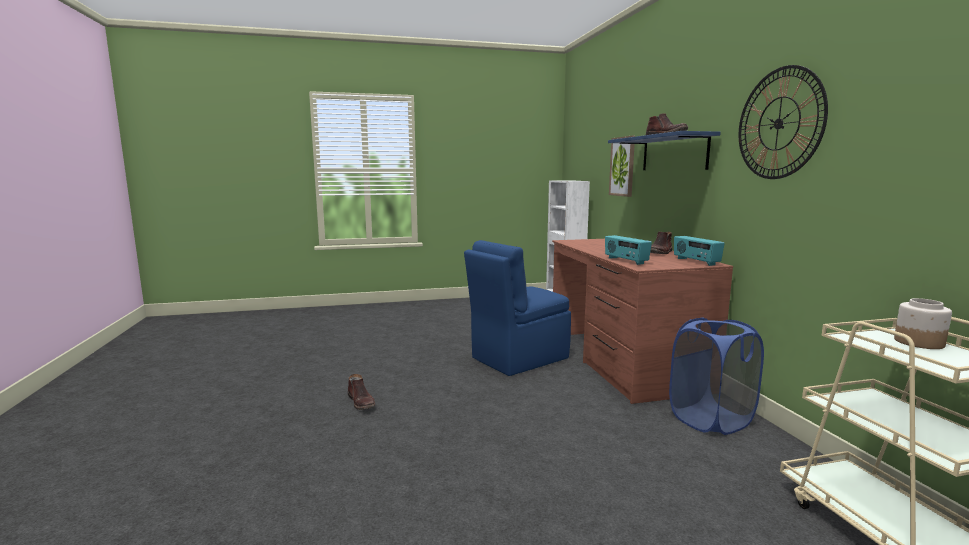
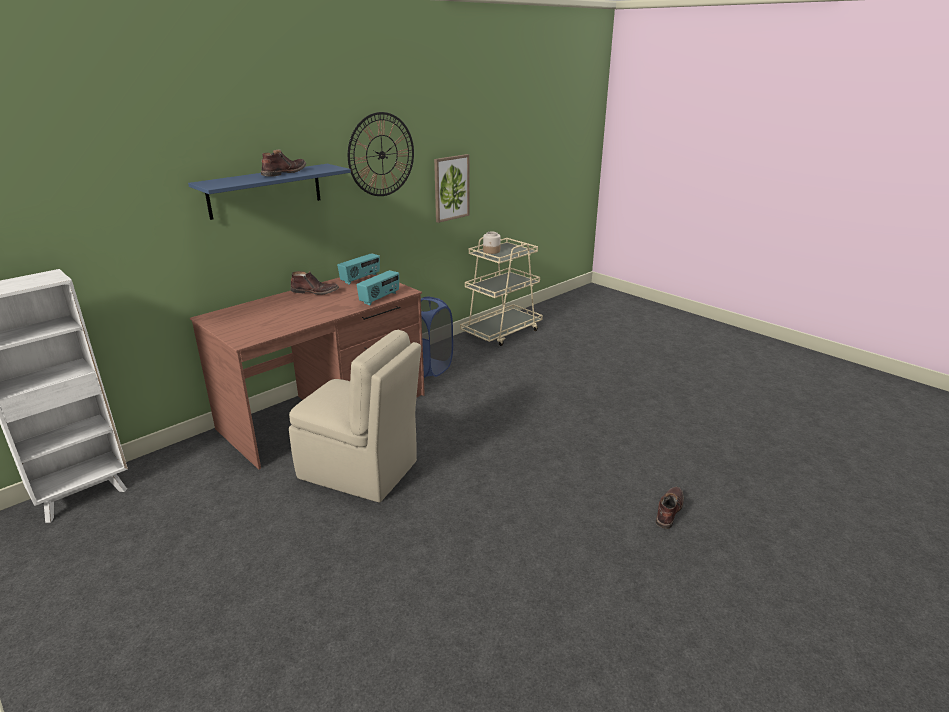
camera: 120 degrees left, 15 degrees up
brown boot [348,374,375,410] -> brown boot moved to [656,487,684,529]
blue chair [464,240,571,376] -> beige chair [289,330,421,503]
picture [609,136,635,197] -> picture moved to [434,154,470,223]

